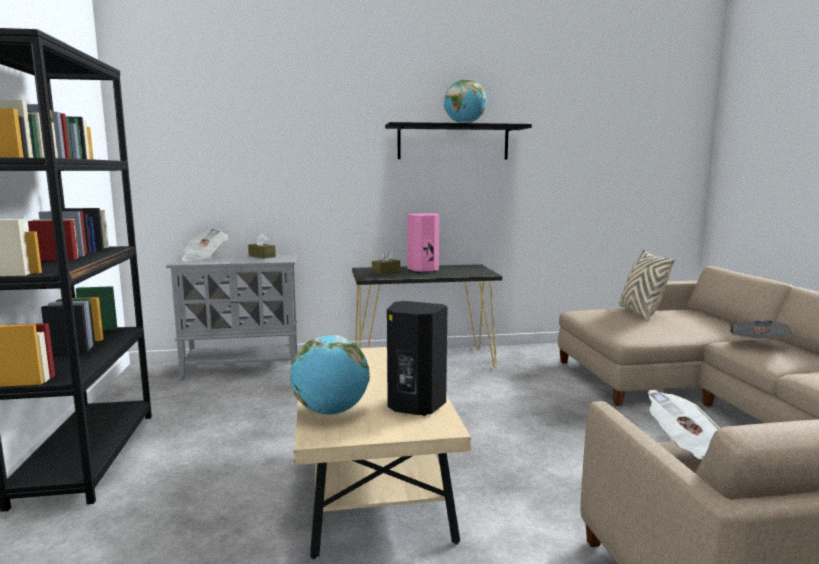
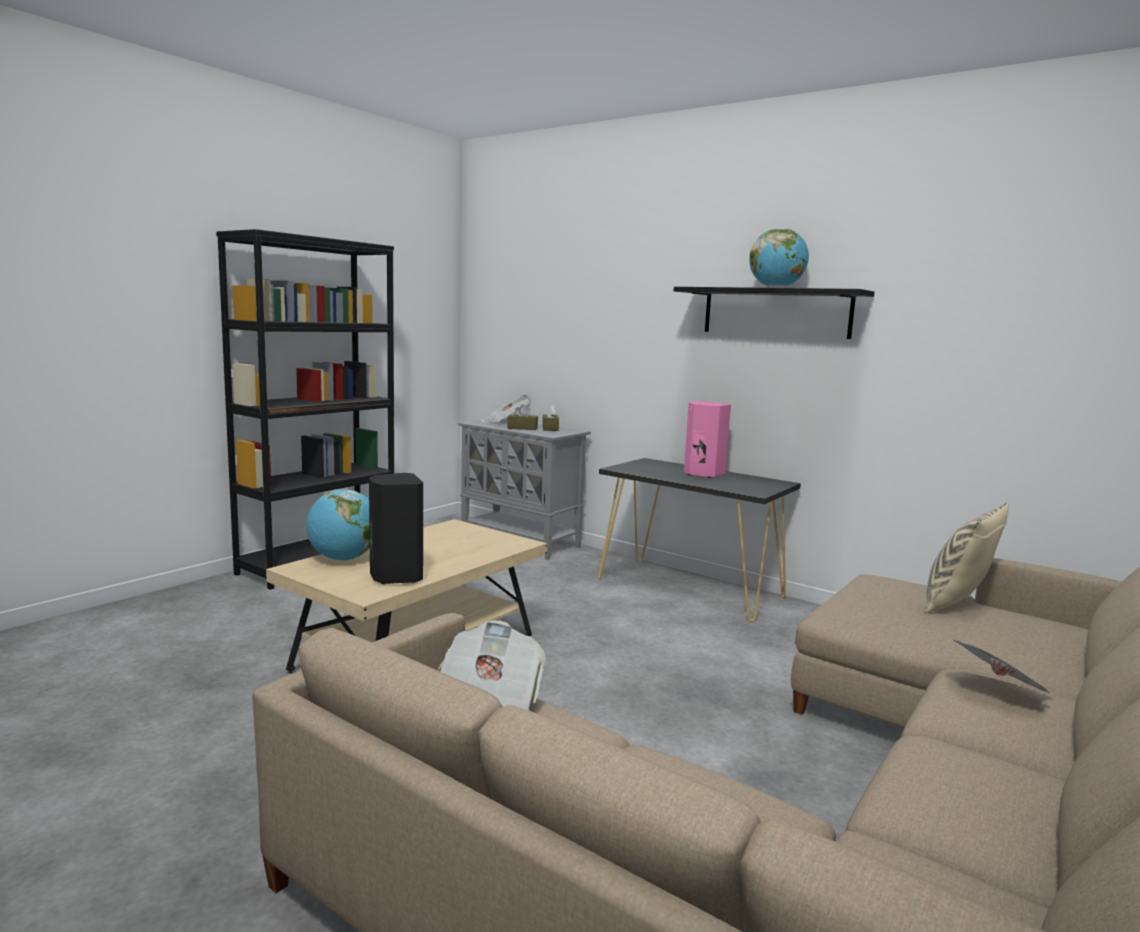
camera: 45 degrees right, 0 degrees up
brown tissue box [372,250,400,274] -> brown tissue box moved to [507,404,538,430]

